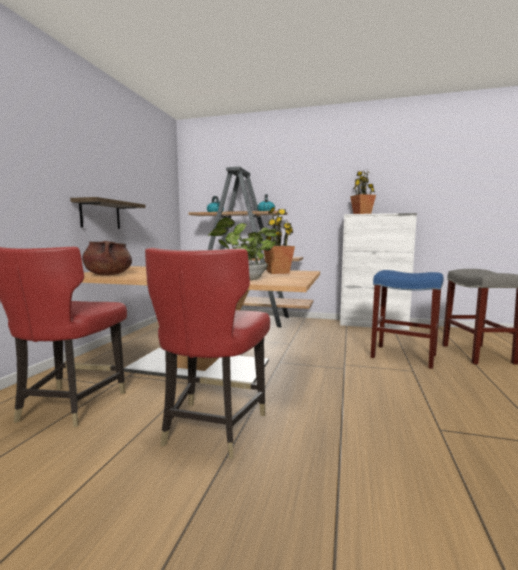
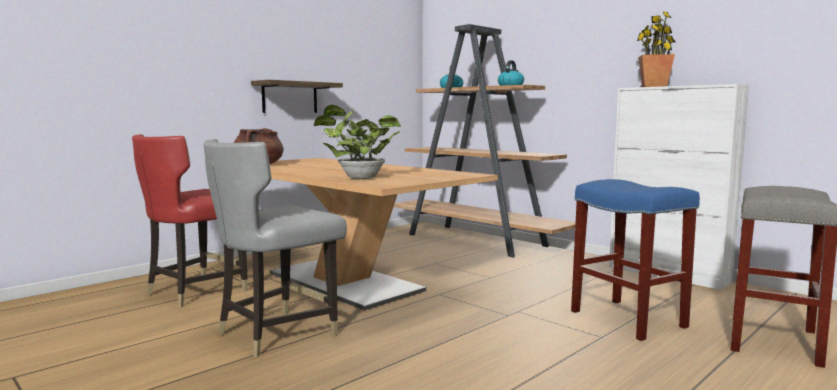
camera: 30 degrees right, 0 degrees up
red chair [145,248,270,459] -> grey chair [203,139,347,357]
potted plant [263,207,295,274] -> none

